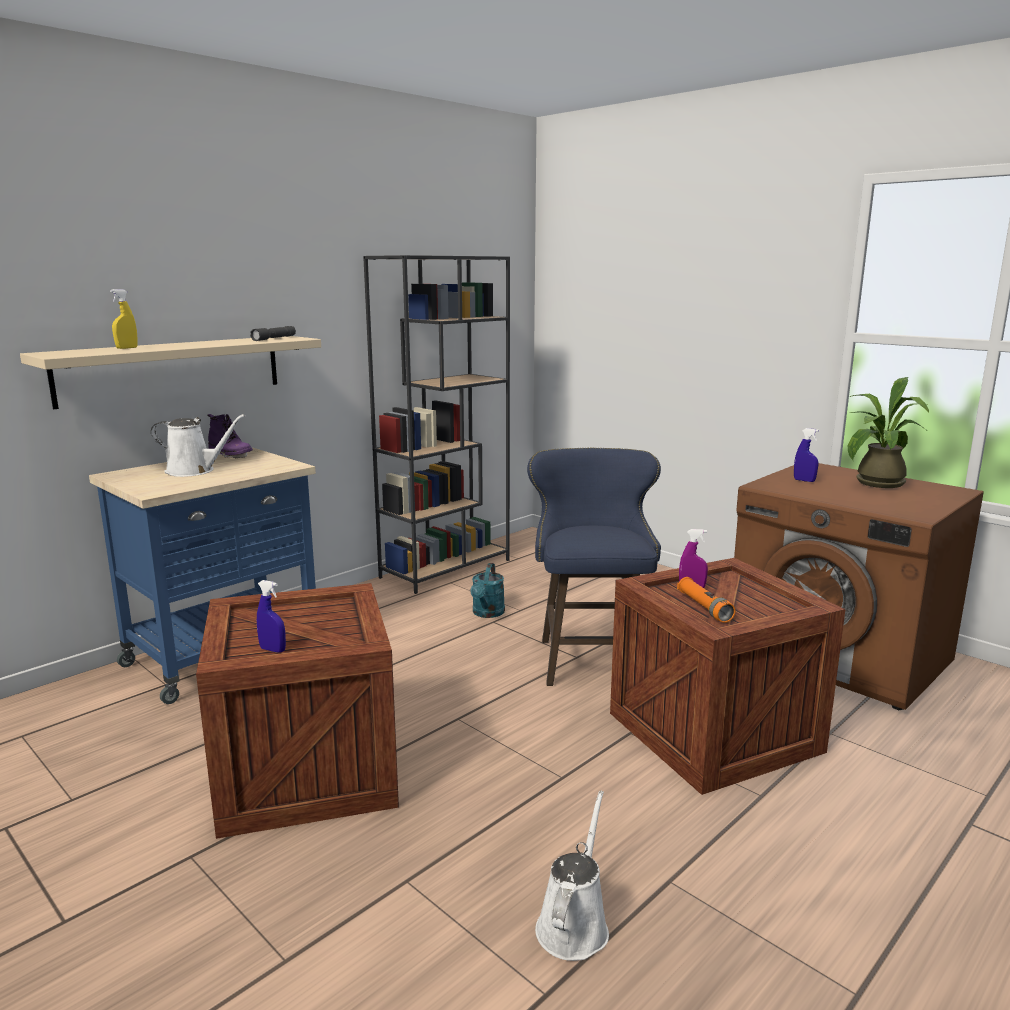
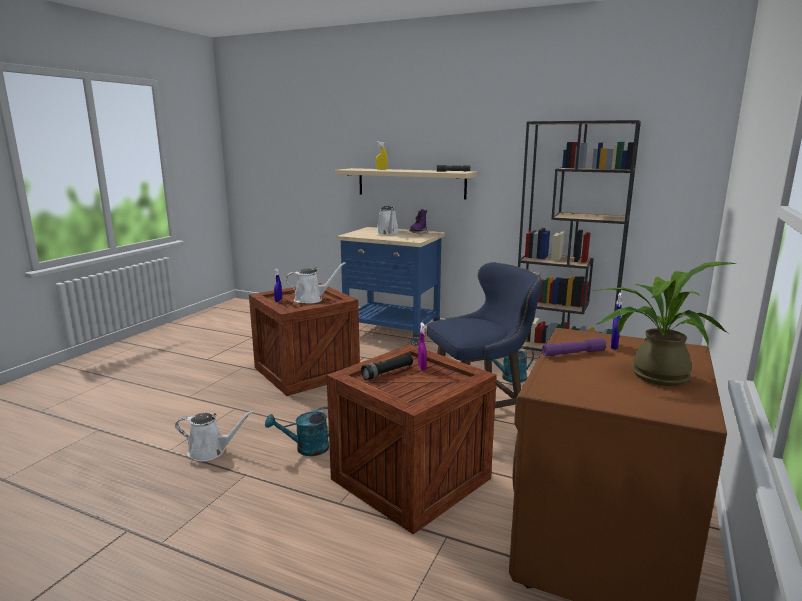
camera: 70 degrees right, 0 degrees up
orange flashlight [677,577,735,623] -> black flashlight [361,353,413,380]
none -> turquoise watering can [265,407,329,456]
none -> white watering can [286,262,346,304]
none -> purple flashlight [542,338,606,356]

